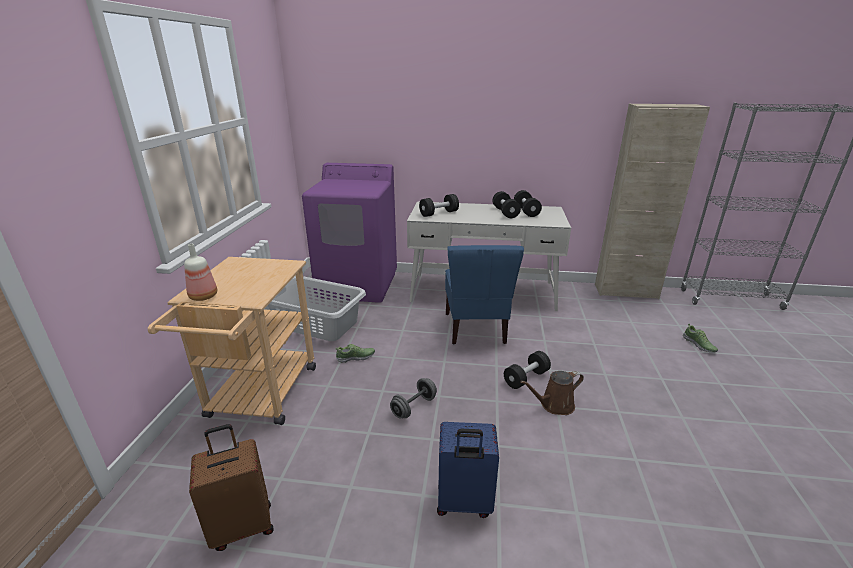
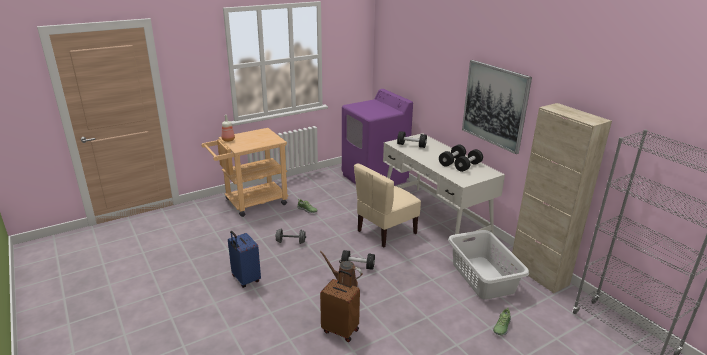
camera: 50 degrees right, 0 degrees up
brown suitcase [189,424,274,551] -> brown suitcase moved to [320,270,360,342]
grey laundry basket [268,276,366,341] -> grey laundry basket moved to [448,230,529,300]
blue chair [445,245,524,344] -> beige chair [354,163,421,248]
none -> picture [462,60,532,154]

